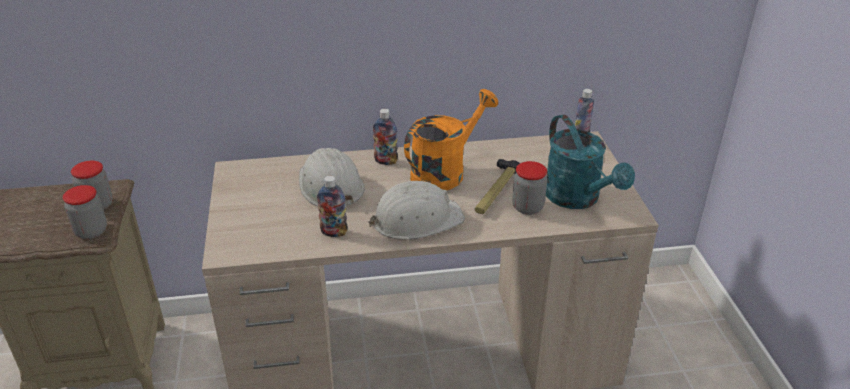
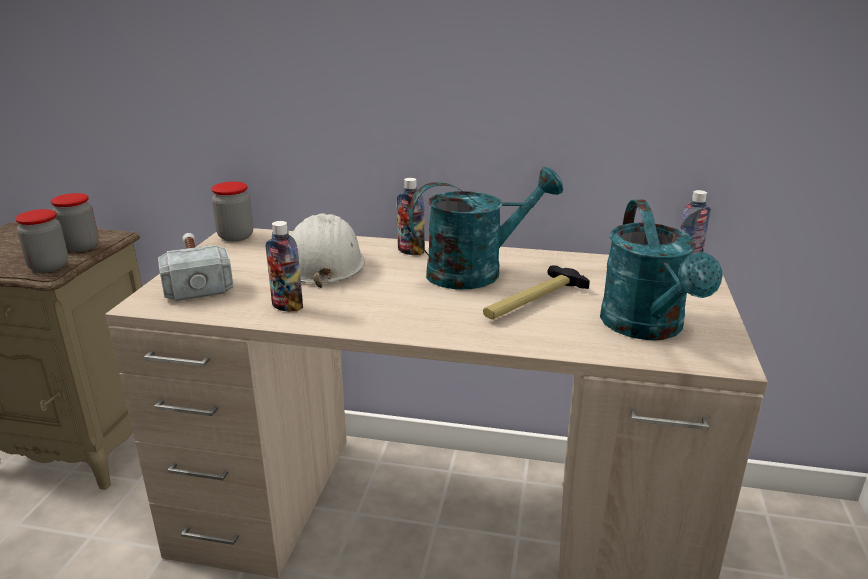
camera: 20 degrees right, 10 degrees down
white hard hat [368,181,465,240] -> none
orange watering can [404,89,498,190] -> turquoise watering can [409,167,563,289]
jar [512,161,547,215] -> jar moved to [211,181,254,242]
none -> hammer [158,233,233,301]

